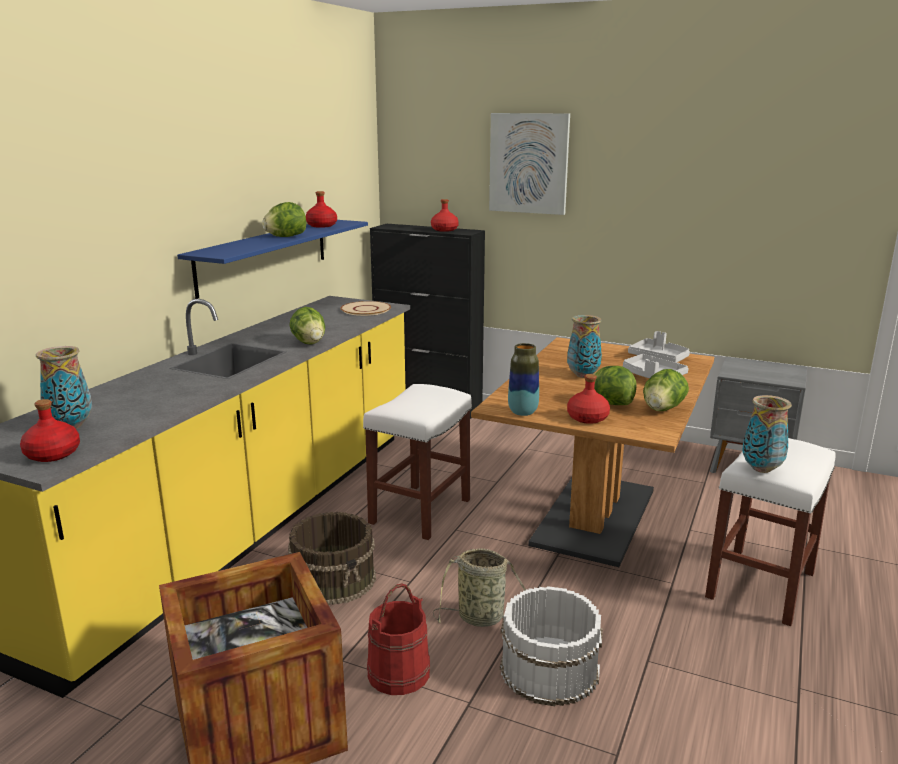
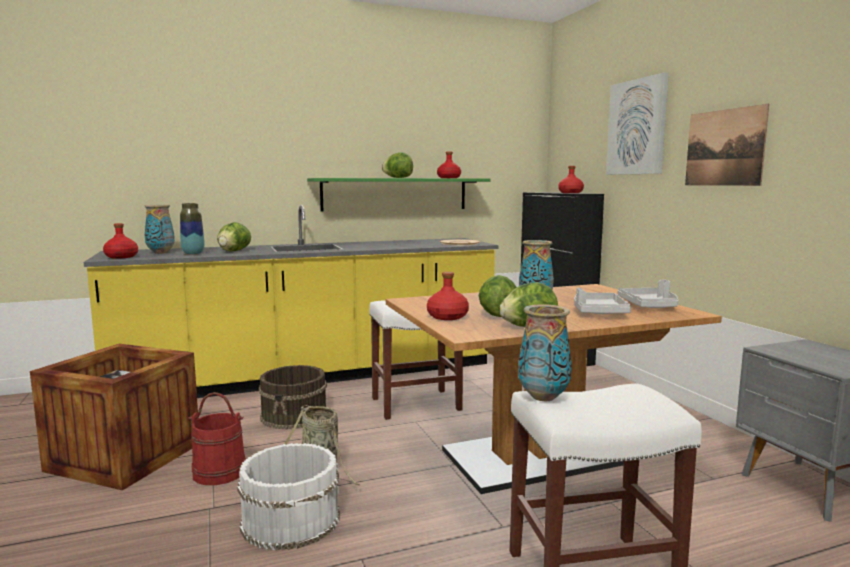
camera: 45 degrees right, 10 degrees down
blue shelf [177,220,368,299] -> green shelf [307,178,491,211]
lettuce [289,307,325,345] -> lettuce moved to [217,222,251,252]
vase [508,343,539,416] -> vase moved to [180,203,205,255]
none -> picture [685,104,769,186]

